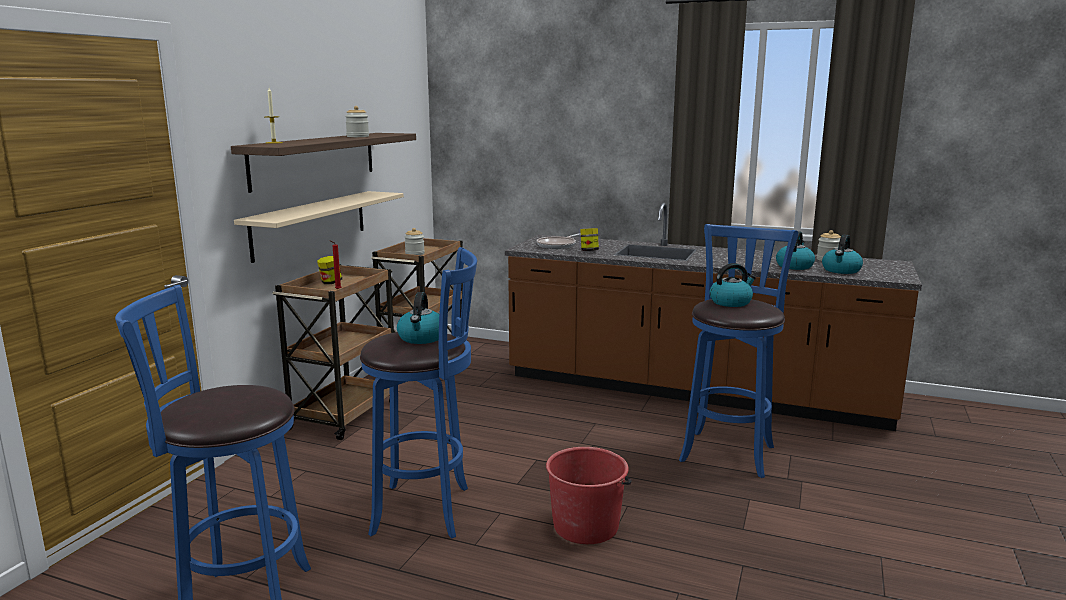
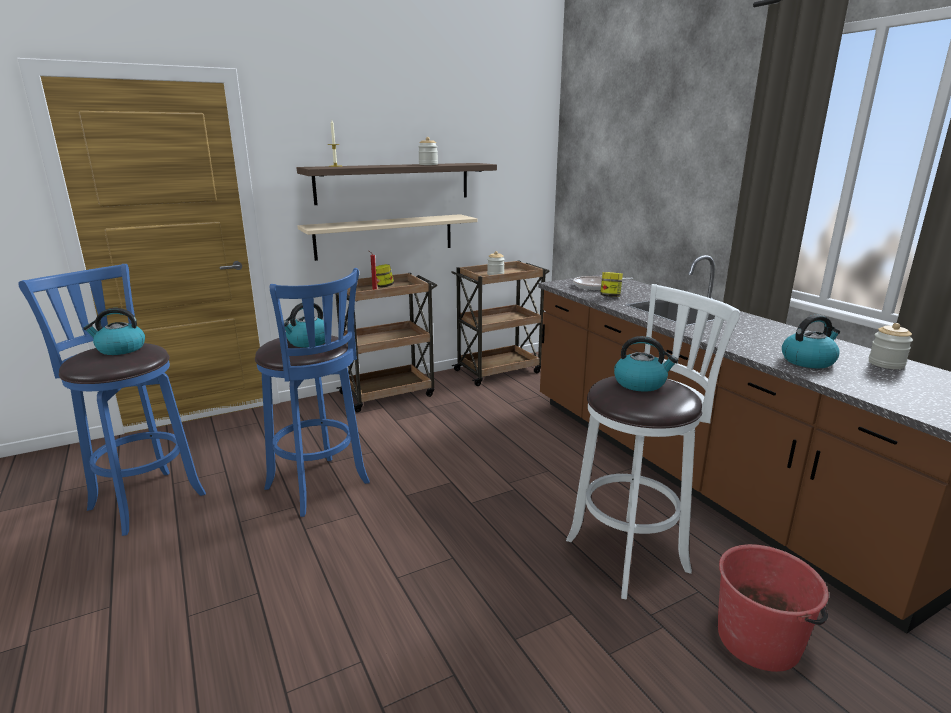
camera: 40 degrees right, 5 degrees up
red bucket [546,447,632,544] -> red bucket moved to [718,544,829,672]
blue stool [679,224,798,478] -> white stool [566,284,740,600]
kettle [822,234,863,274] -> kettle moved to [83,308,145,355]

